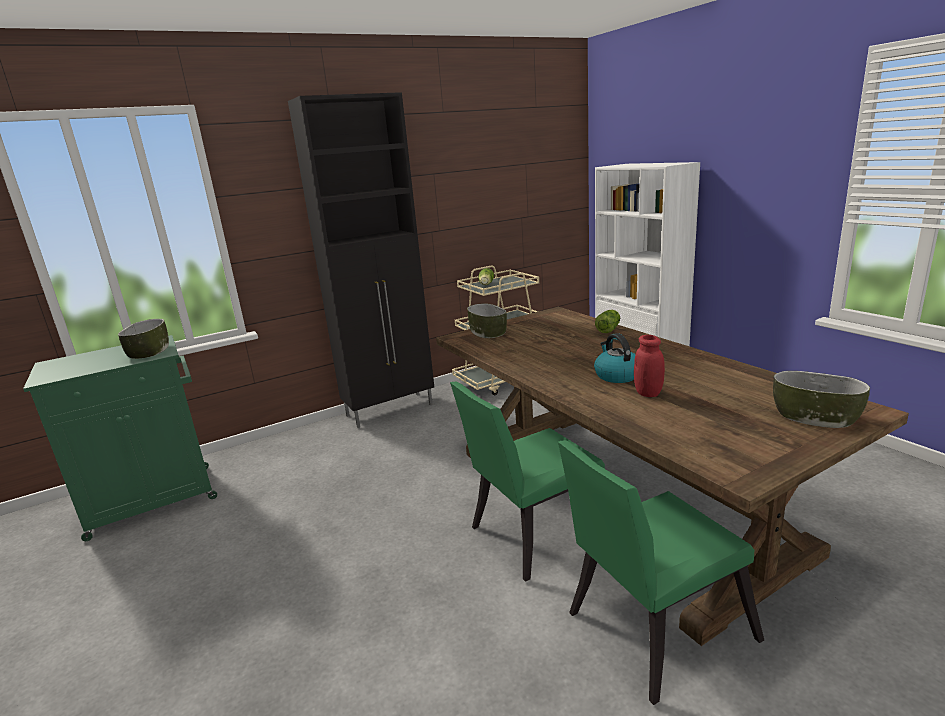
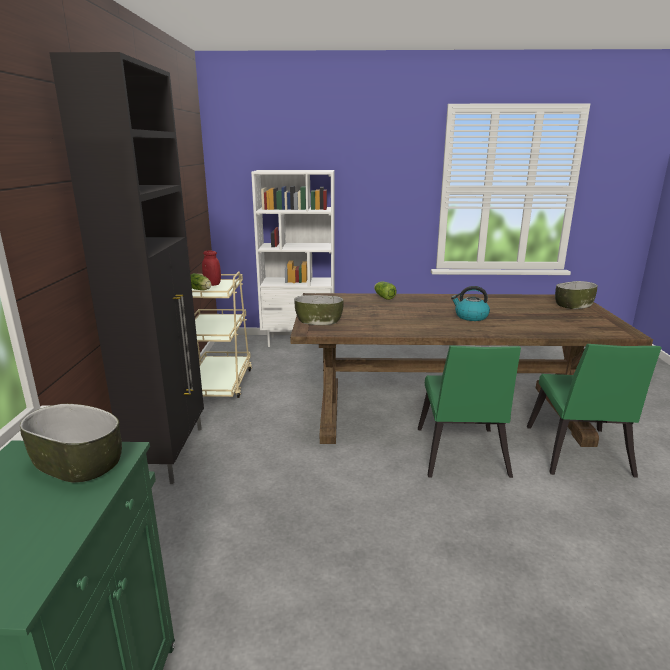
camera: 60 degrees left, 0 degrees up
red jar [634,335,665,397] -> red jar moved to [202,251,221,286]

